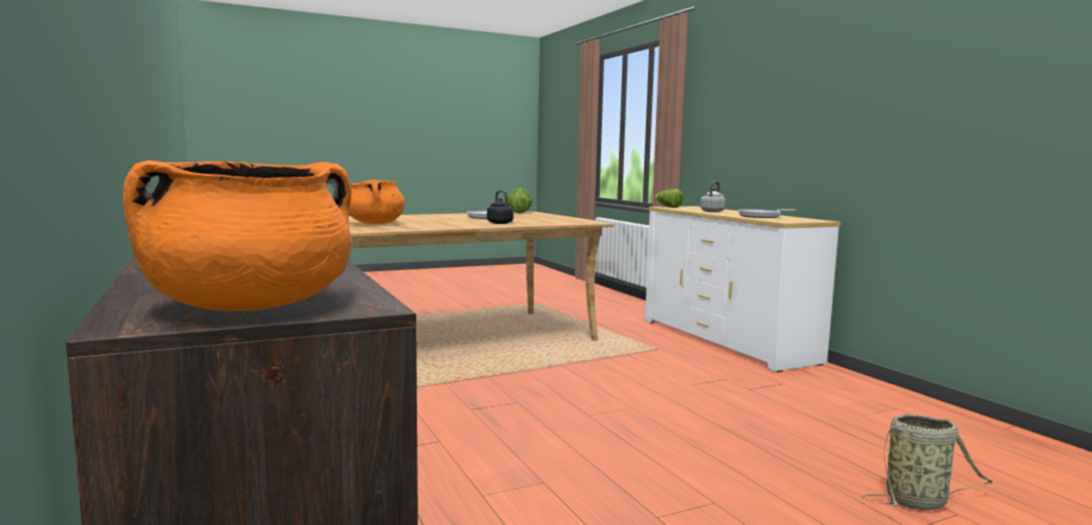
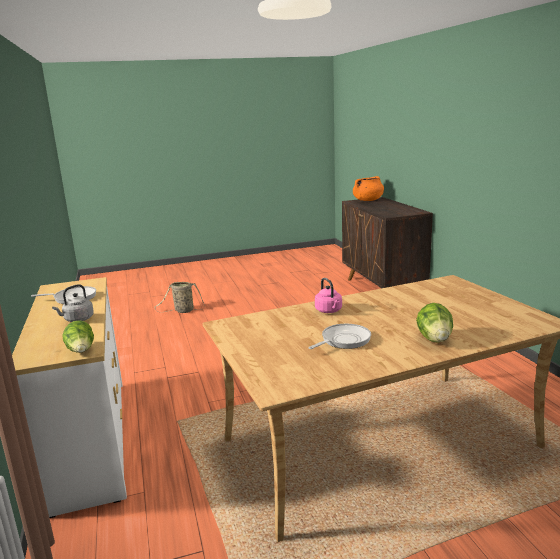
camera: 170 degrees left, 10 degrees up
orange cooking pot [349,180,405,224] -> none
black kettle [487,190,514,224] -> pink kettle [315,278,342,313]
lettuce [507,188,532,214] -> lettuce moved to [416,303,453,343]

